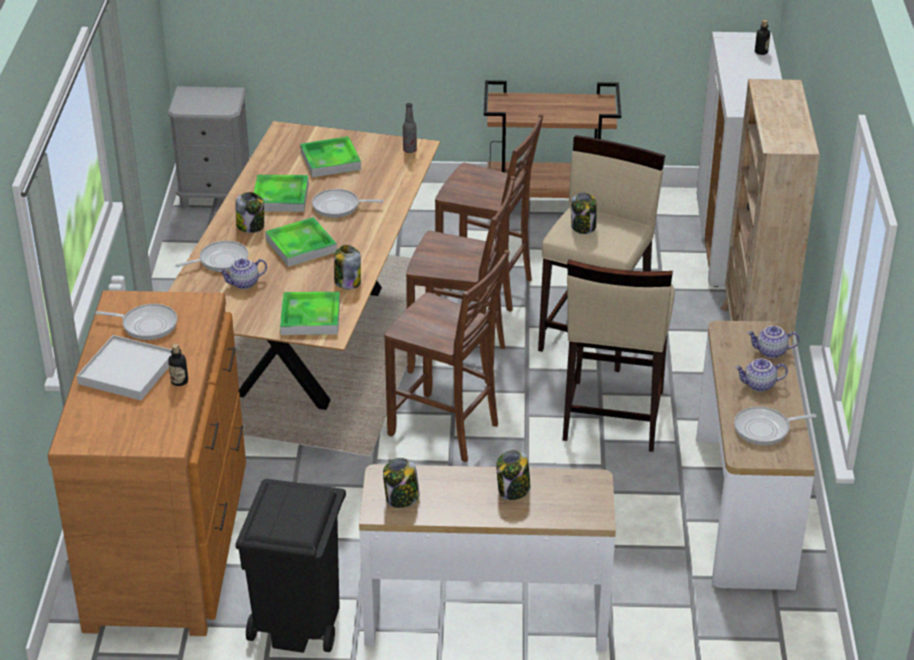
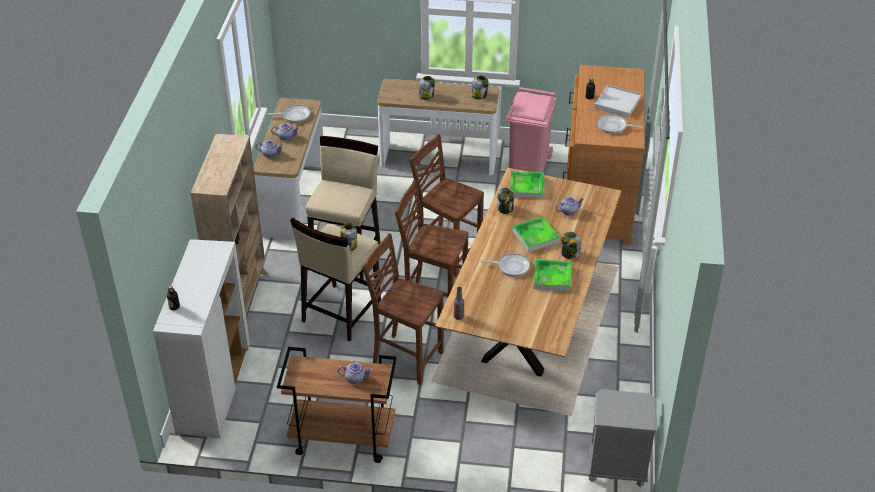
camera: 175 degrees left, 5 degrees up
frying pan [175,241,248,272] -> none
black trash can [235,479,346,653] -> pink trash can [506,87,557,172]
tray [300,136,361,177] -> none
none -> teapot [338,363,372,384]

